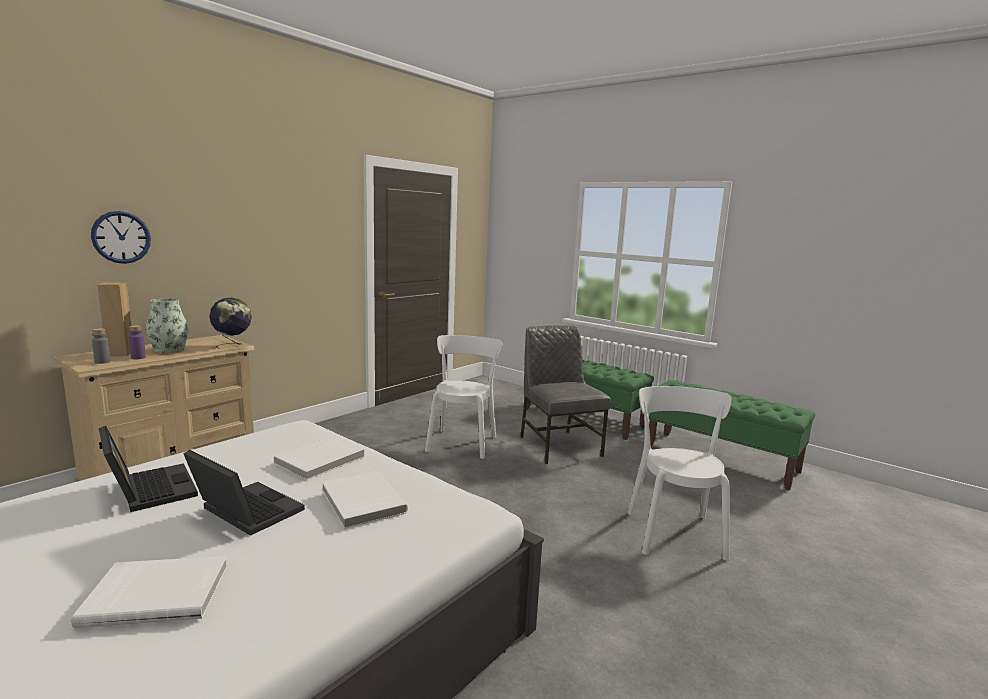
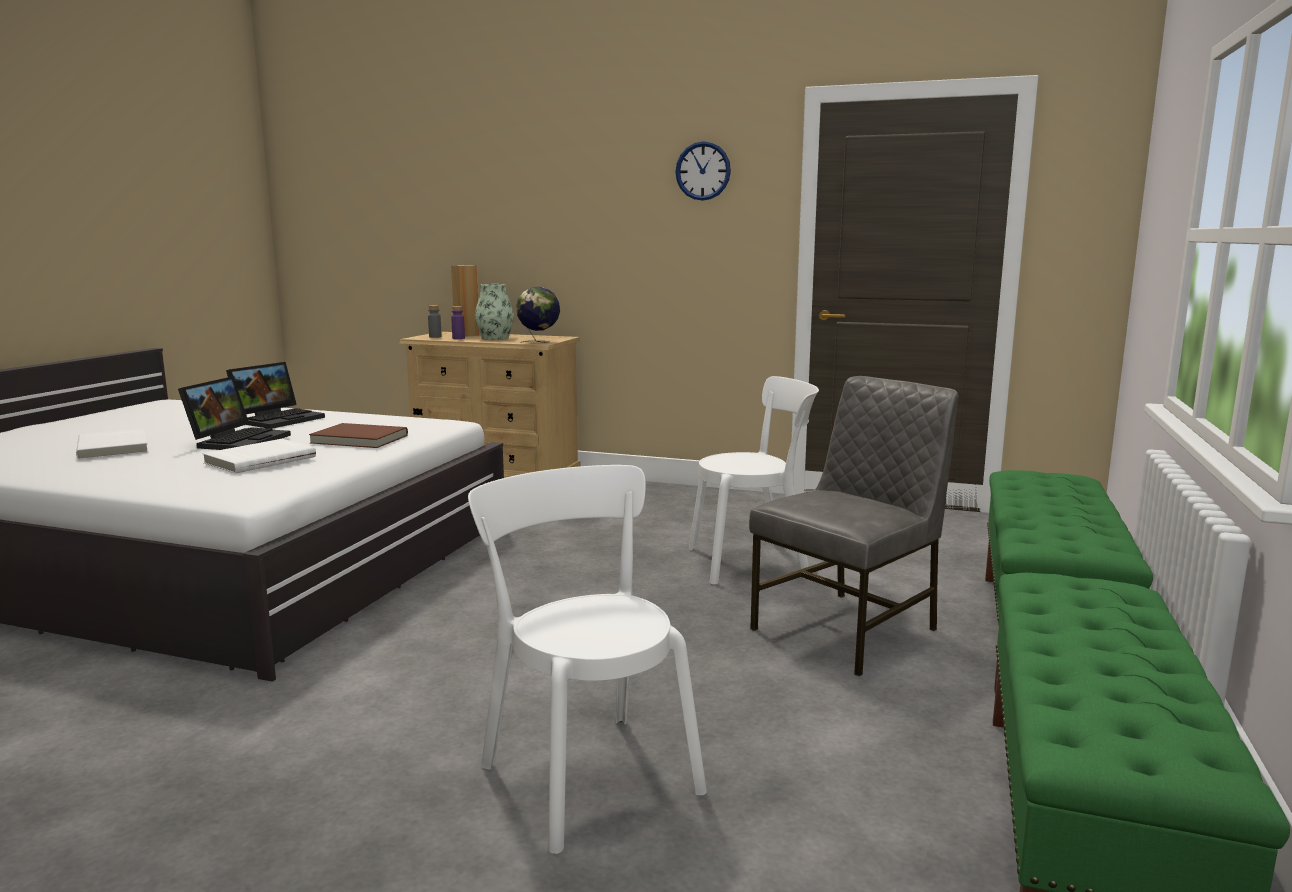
camera: 70 degrees right, 0 degrees up
wall clock [91,211,151,264] -> wall clock moved to [675,141,731,201]
white book [274,436,365,480] -> brown book [309,423,408,448]
white chair [627,386,732,561] -> white chair turned 105 degrees counterclockwise [468,465,707,854]

